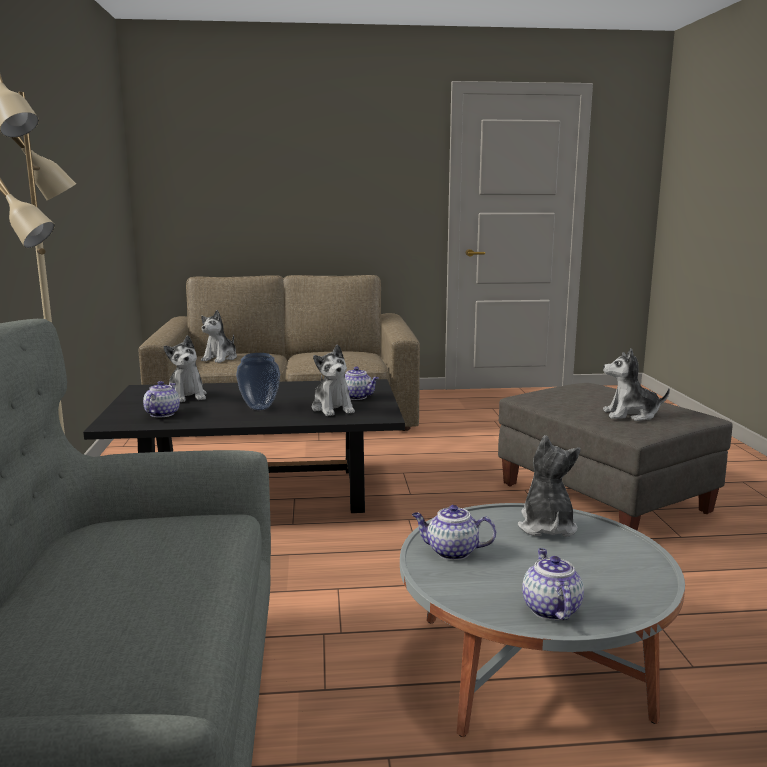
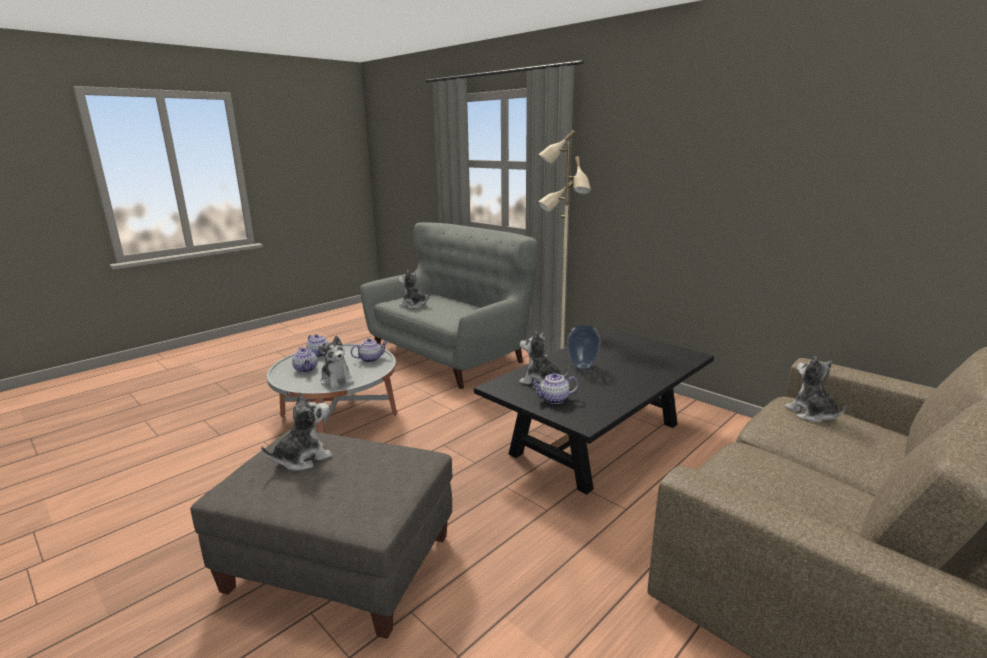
camera: 140 degrees right, 5 degrees up
teapot [143,381,180,417] -> teapot moved to [292,347,318,373]
plush toy [163,335,207,402] -> plush toy moved to [399,270,430,309]

